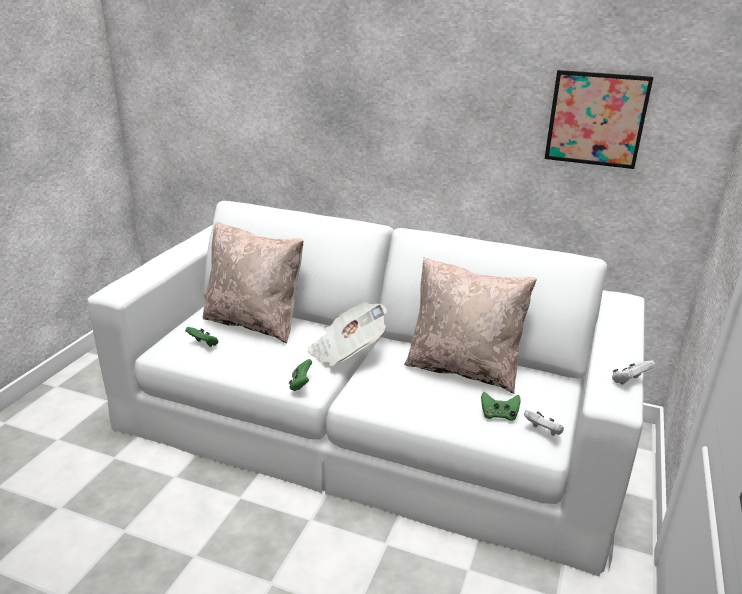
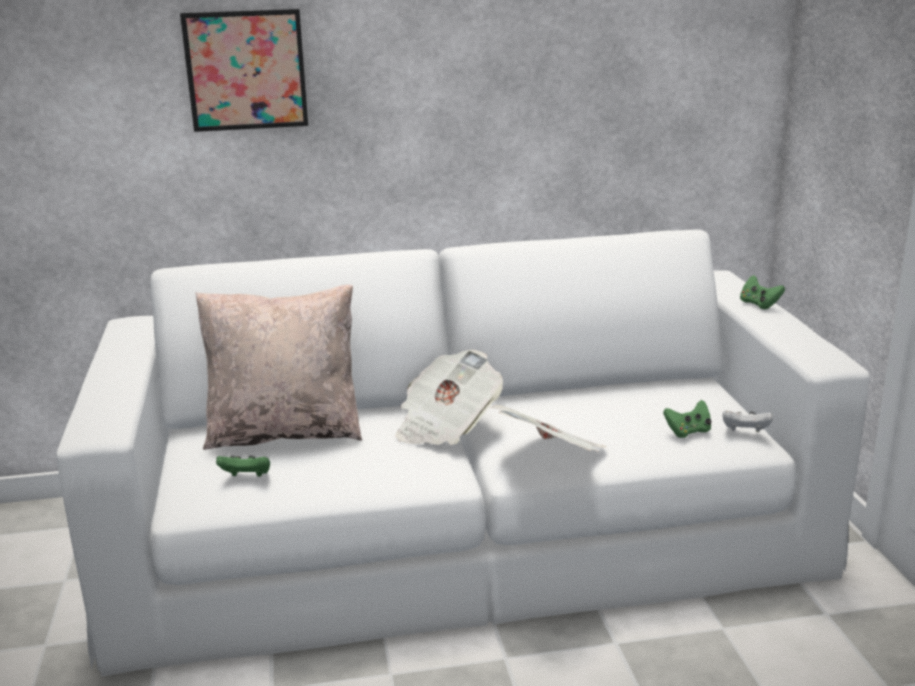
camera: 30 degrees left, 5 degrees down
green game controller [289,359,312,391] -> green game controller moved to [740,275,785,309]
beige pillow [404,257,537,394] -> none
picture [545,70,653,169] -> picture moved to [180,9,308,132]
white game controller [612,360,655,384] -> none
none -> newspaper [491,405,607,451]

